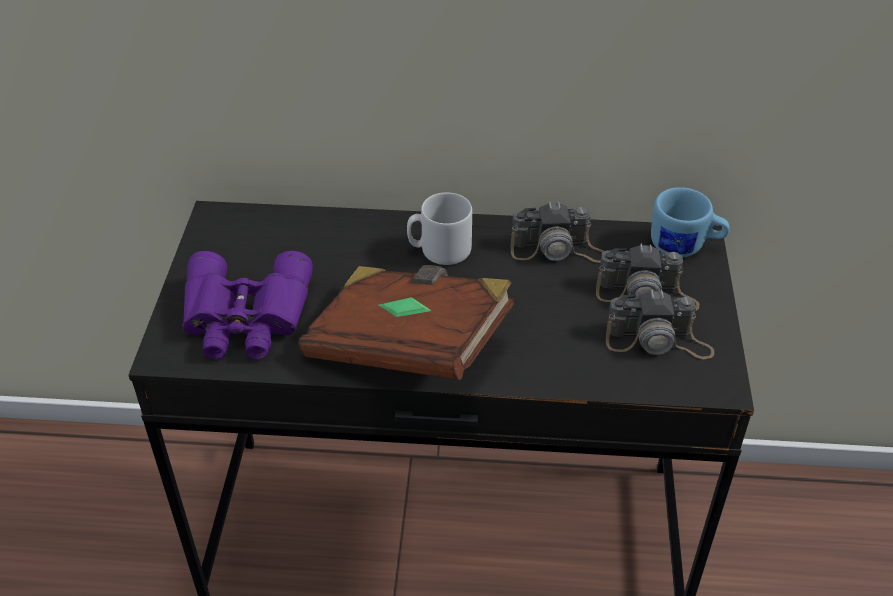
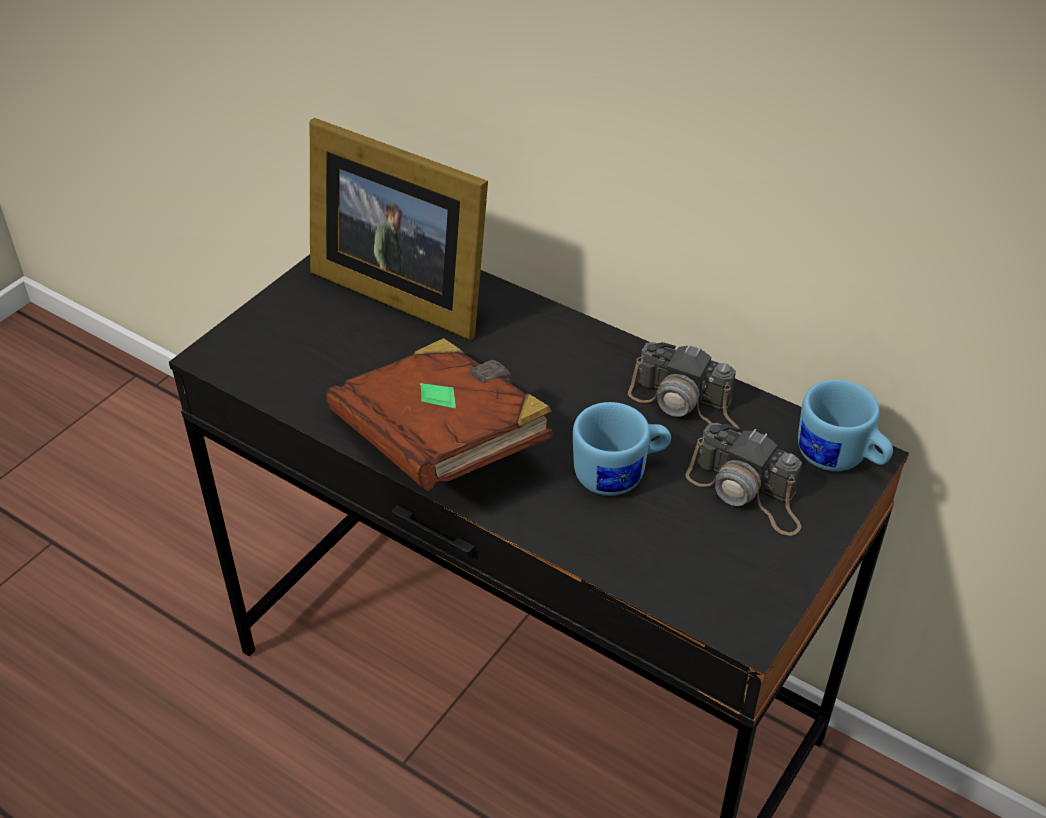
camera: 30 degrees right, 0 degrees up
purple binoculars [182,251,313,360] -> none
grey mug [407,192,472,265] -> none
camera [606,290,714,359] -> none
none -> picture frame [310,118,488,340]
none -> blue mug [573,402,671,496]

